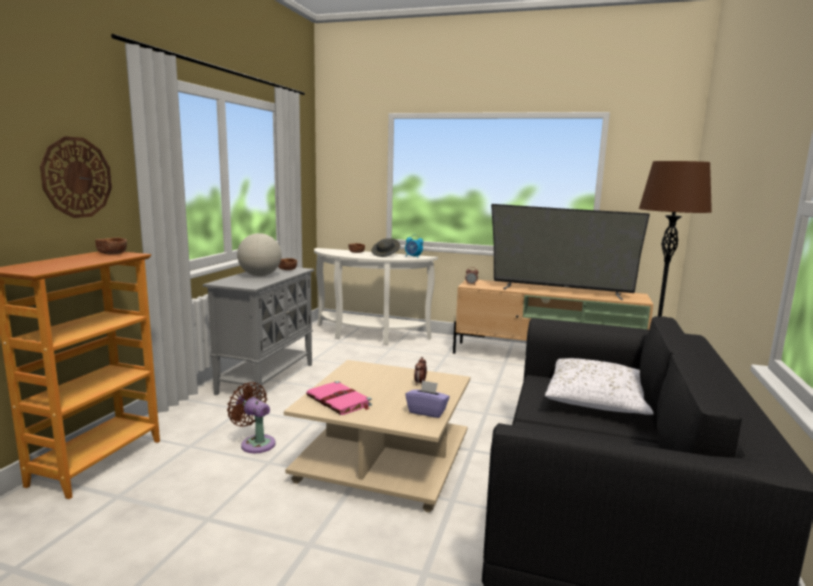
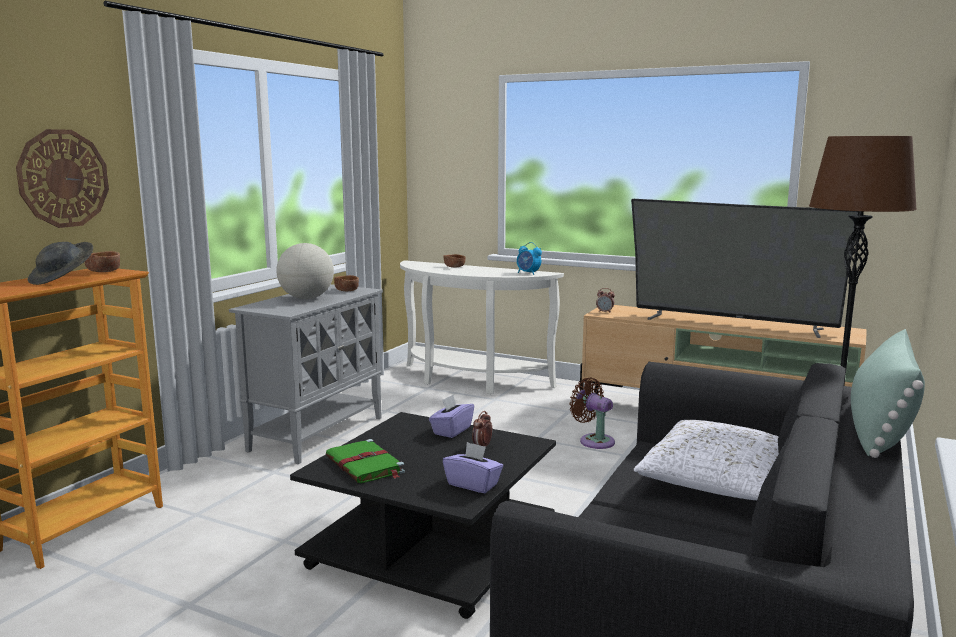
camera: 10 degrees right, 0 degrees up
brown fan [227,382,276,453] -> brown fan moved to [569,378,615,449]
beige coffee table [284,360,470,512] -> black coffee table [290,412,556,619]
pink book [306,381,372,415] -> green book [326,439,405,483]
grey hat [371,238,401,257] -> grey hat moved to [28,242,93,285]
none -> purple tissue box [429,395,474,438]
none -> green pillow [851,329,925,458]

